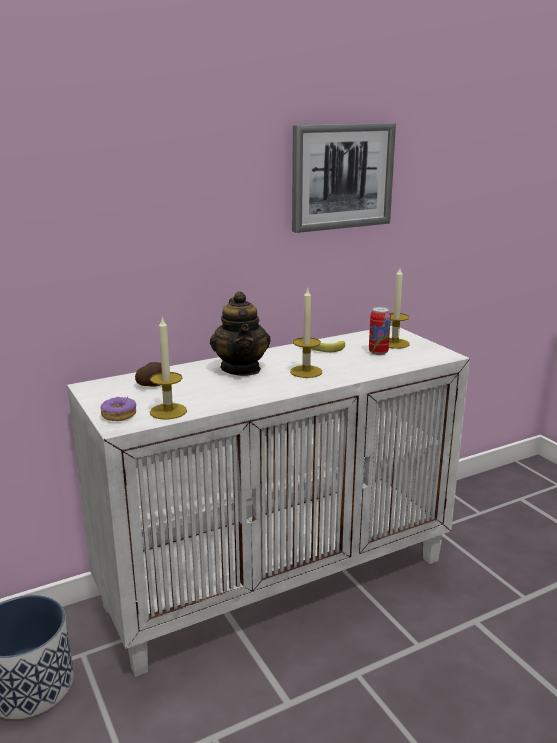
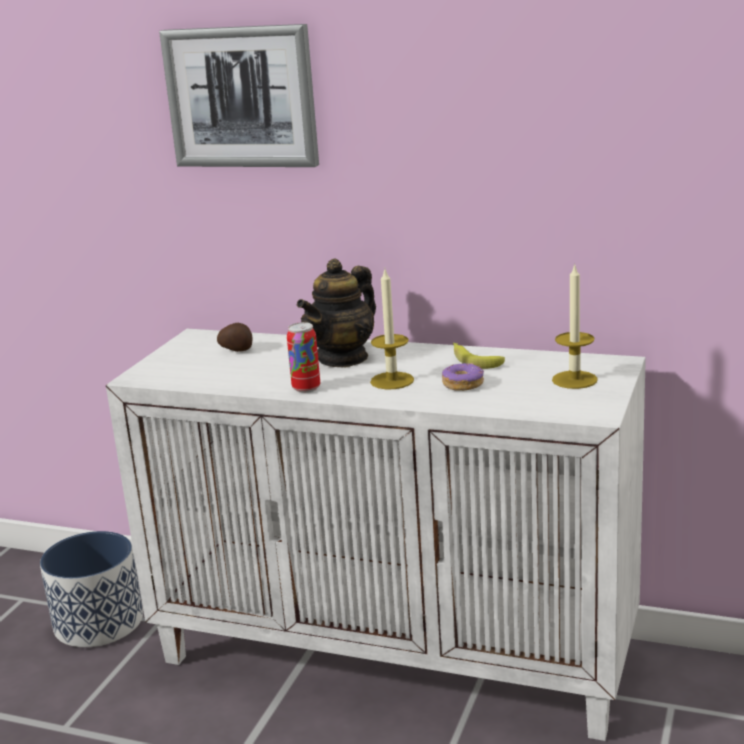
camera: 50 degrees right, 0 degrees up
donut [101,396,136,421] -> donut moved to [442,363,484,391]
candle [150,316,187,420] -> none
picture [292,123,396,233] -> picture moved to [159,24,319,167]
can [369,307,391,355] -> can moved to [287,322,320,393]

